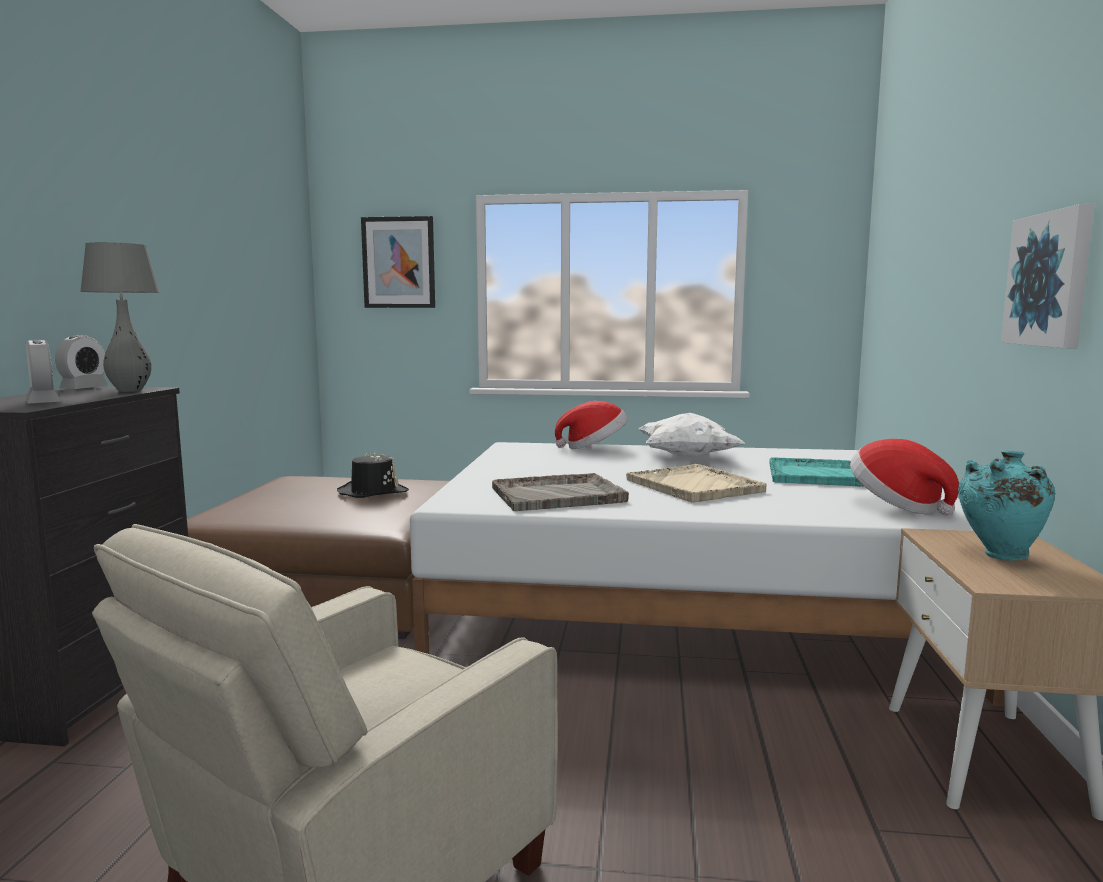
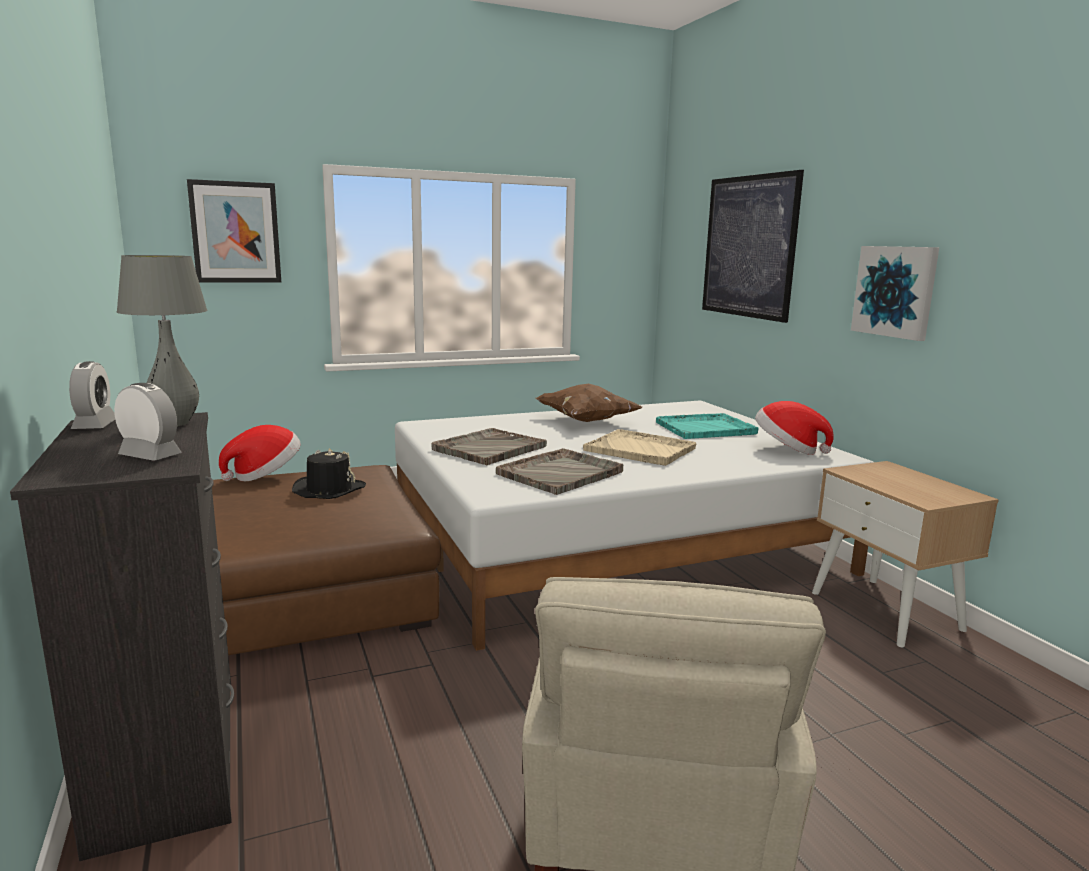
camera: 30 degrees left, 5 degrees up
hat [555,401,628,449] -> hat moved to [219,425,301,481]
white pillow [639,413,744,458] -> brown pillow [536,384,643,422]
turquoise vase [958,450,1056,561] -> none
none -> grey tray [431,428,547,465]
none -> picture [702,170,804,323]

